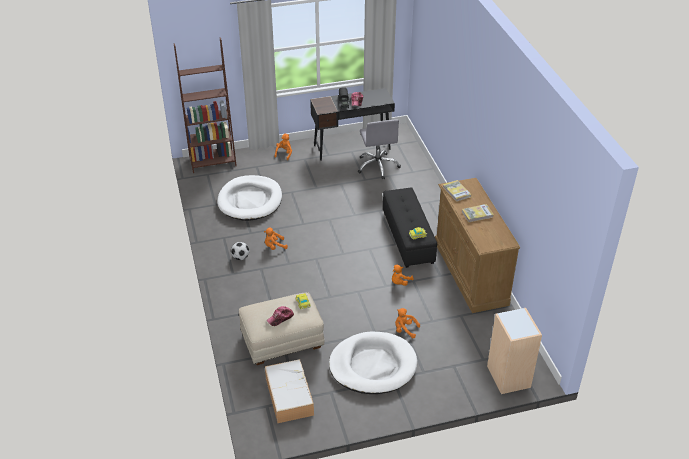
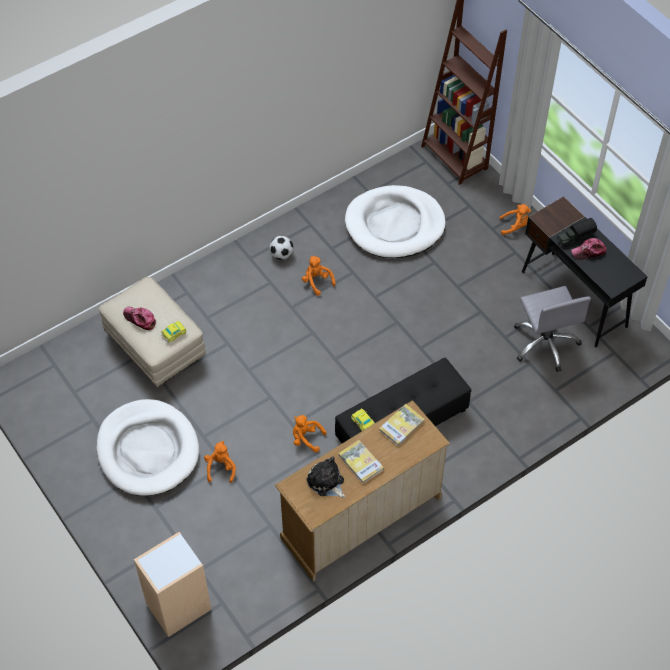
camera: 70 degrees right, 15 degrees up
storage box [265,359,314,423] -> none
grey office chair [358,119,401,179] -> grey office chair turned 75 degrees counterclockwise [514,286,591,372]
none -> plush toy [306,457,345,498]

